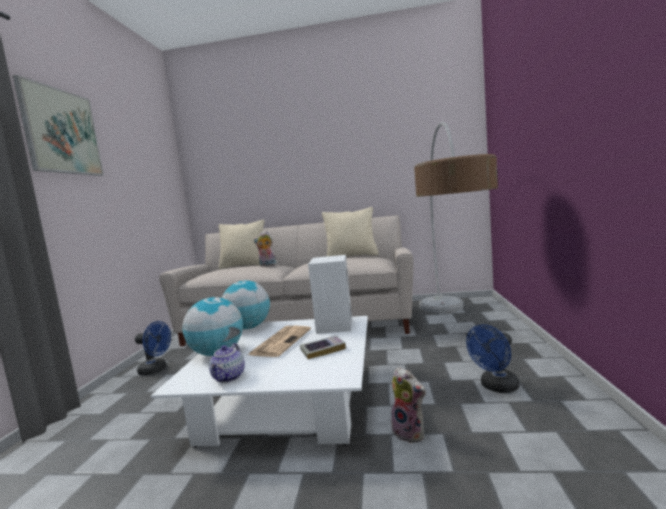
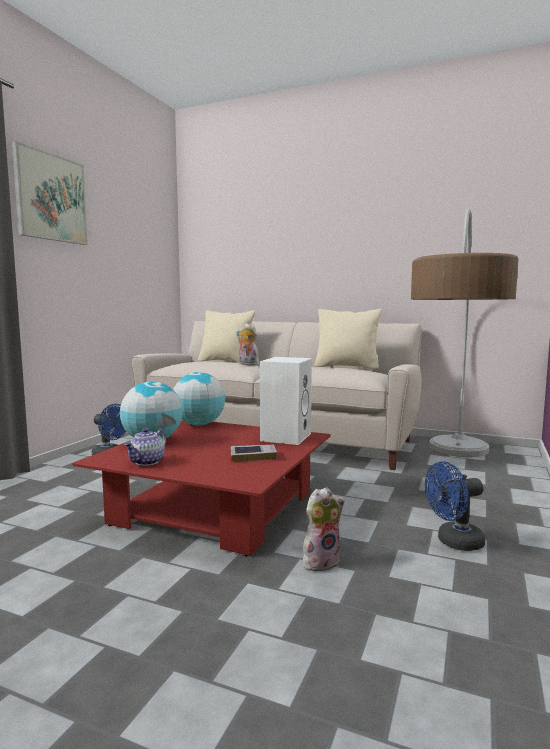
camera: 15 degrees right, 0 degrees up
white coffee table [151,316,368,447] -> red coffee table [72,421,330,556]
newspaper [248,326,311,357] -> none
plush toy [391,367,426,443] -> plush toy turned 90 degrees counterclockwise [303,487,345,571]

